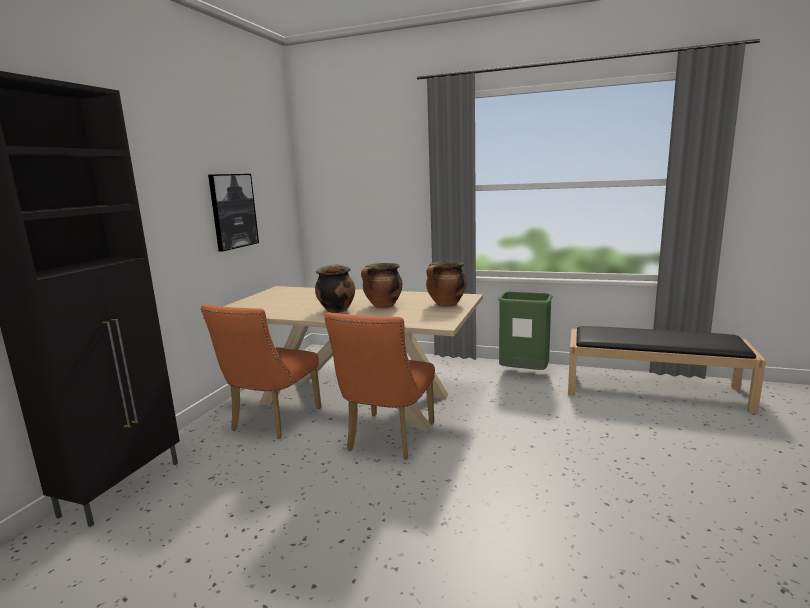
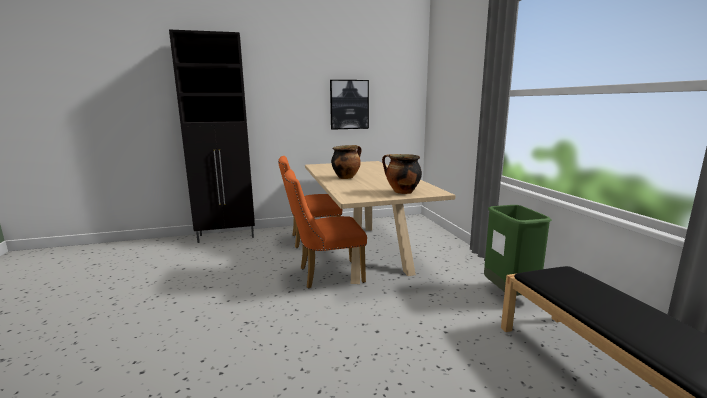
camera: 55 degrees right, 0 degrees up
cooking pot [361,263,402,308] -> none

